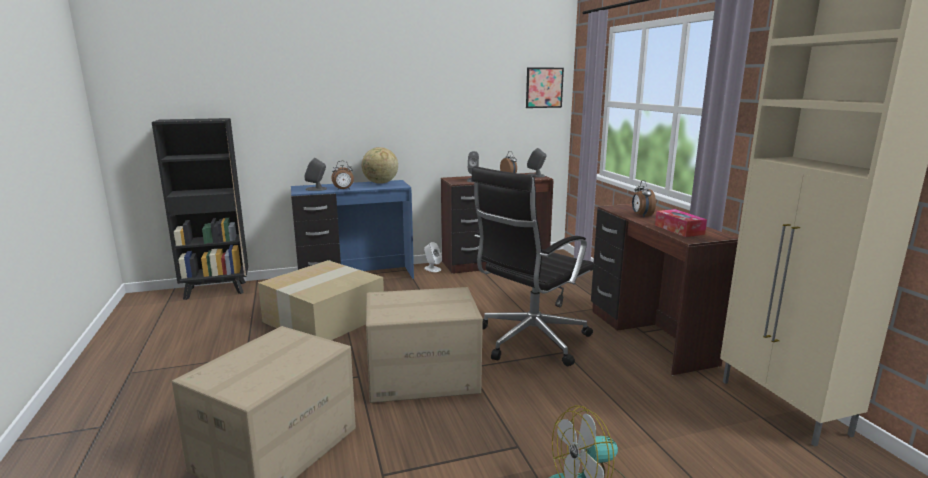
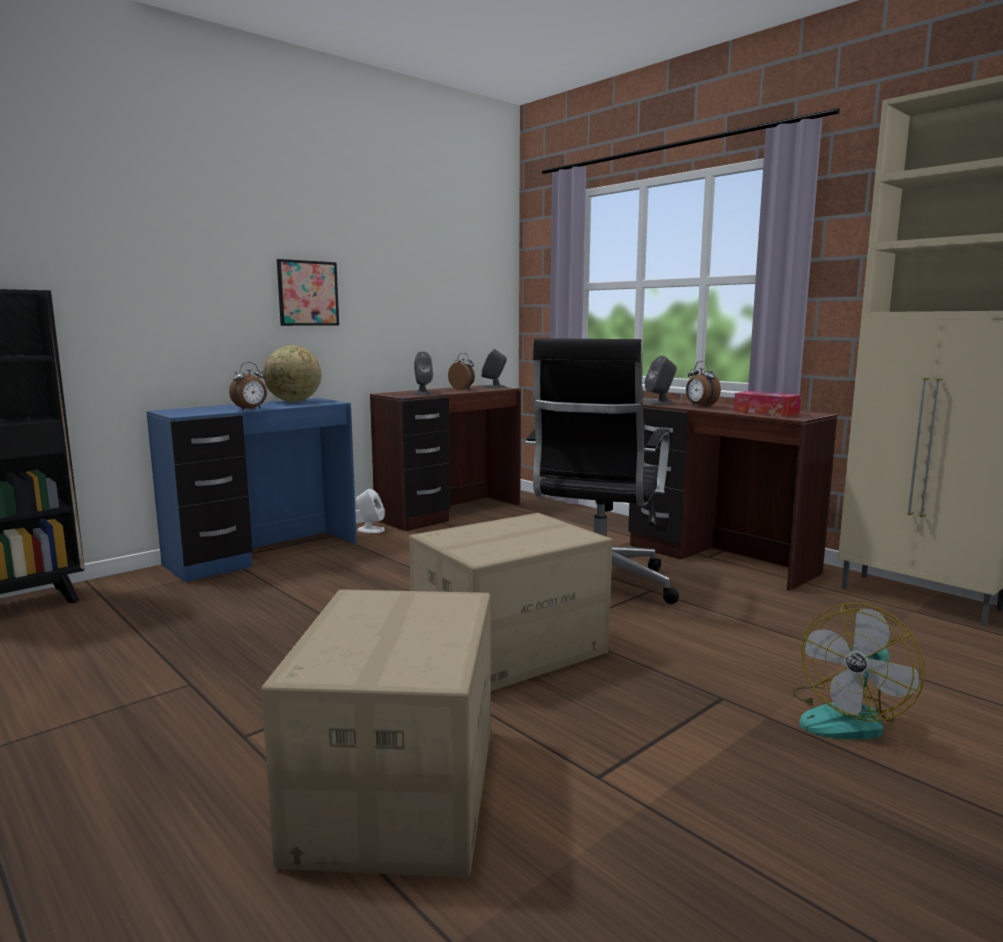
camera: 25 degrees left, 5 degrees down
cardboard box [258,260,384,340] -> none
grey speaker [304,158,327,191] -> grey speaker moved to [644,356,677,405]
picture [526,67,564,108] -> picture moved to [277,259,339,326]

